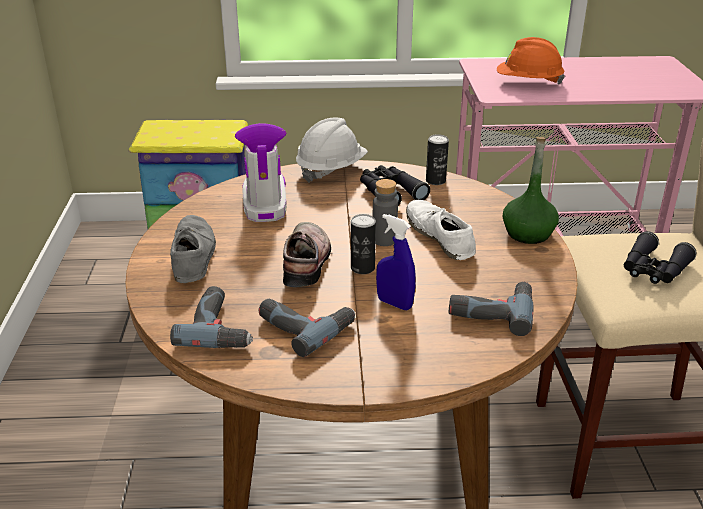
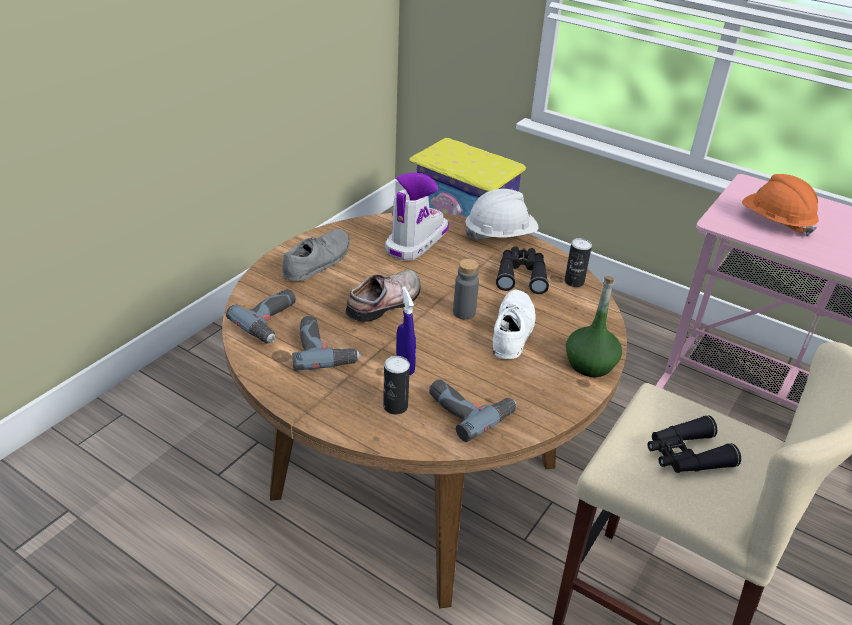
camera: 35 degrees right, 5 degrees up
can [351,214,376,274] -> can moved to [383,356,410,415]

